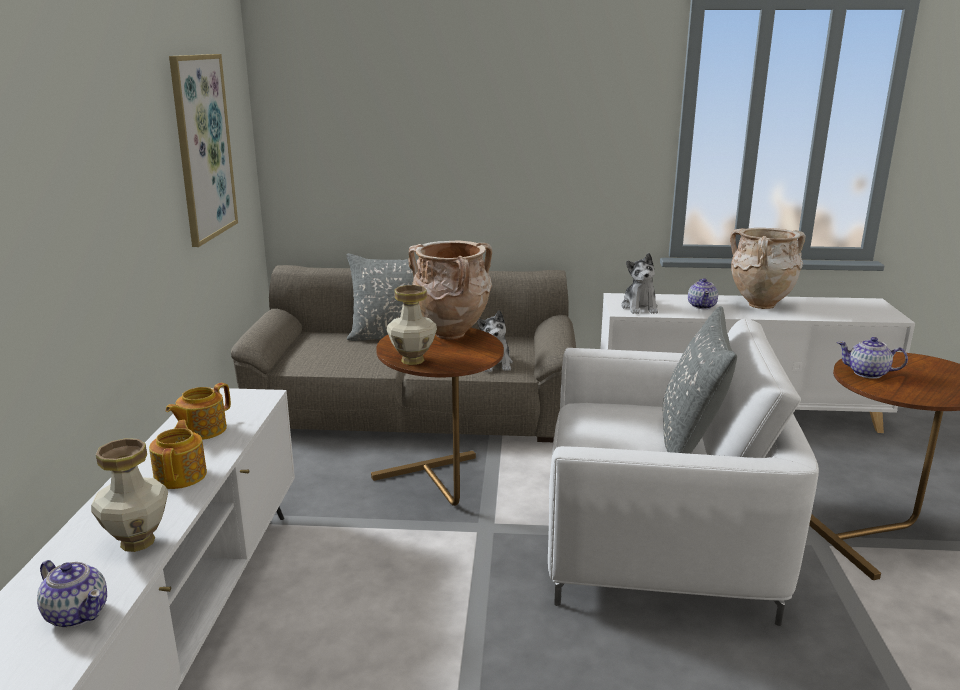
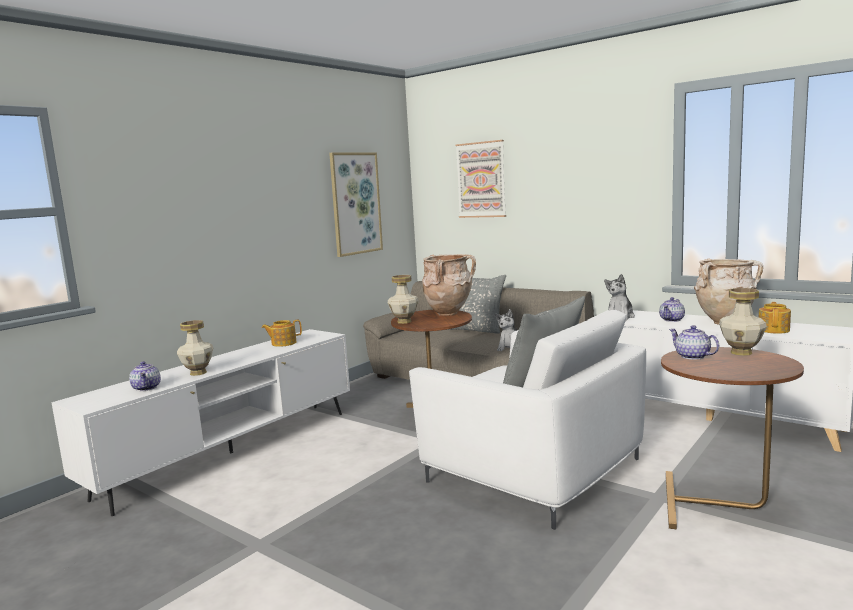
camera: 35 degrees right, 10 degrees down
teapot [149,420,207,489] -> teapot moved to [759,302,791,334]
none -> picture [455,140,506,218]
none -> vase [719,288,767,356]

